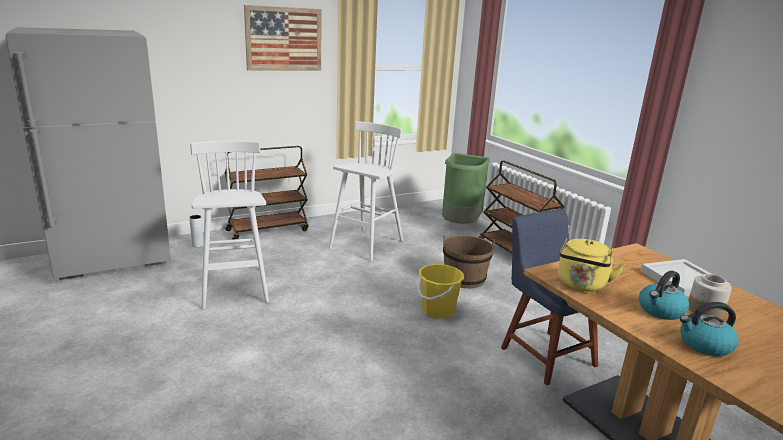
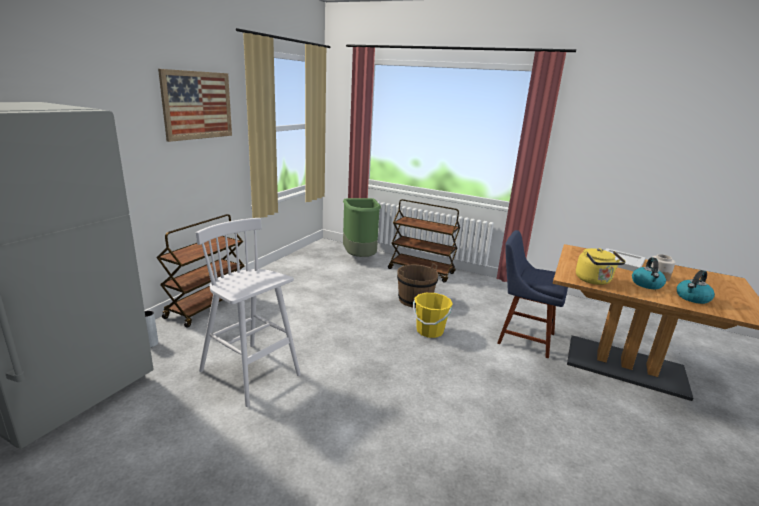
camera: 35 degrees left, 0 degrees up
white stool [329,121,403,262] -> none

